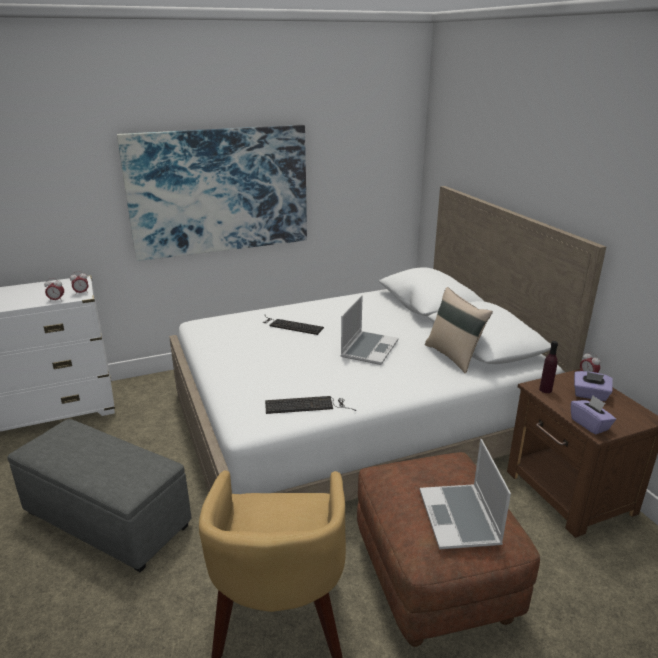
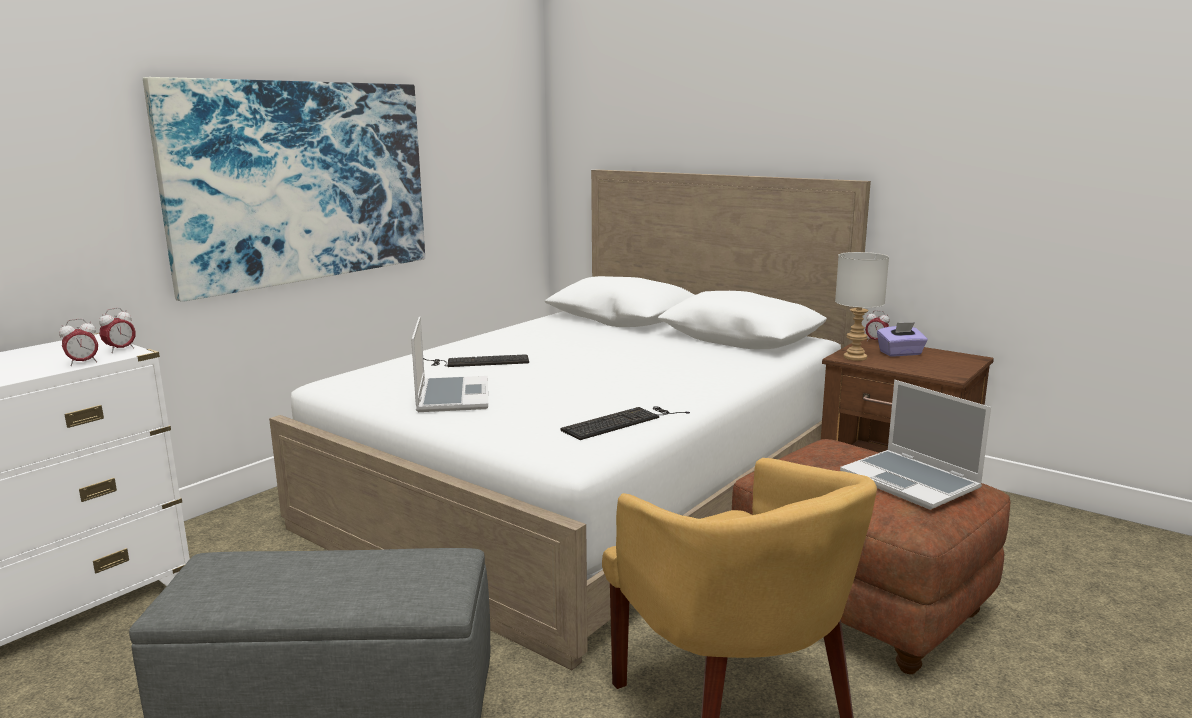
camera: 30 degrees left, 10 degrees down
laptop [341,295,399,365] -> laptop moved to [411,316,488,412]
beige pillow [425,287,493,374] -> none
purple bottle [539,341,558,393] -> grey table lamp [835,252,889,361]
purple tissue box [571,395,616,435] -> none

